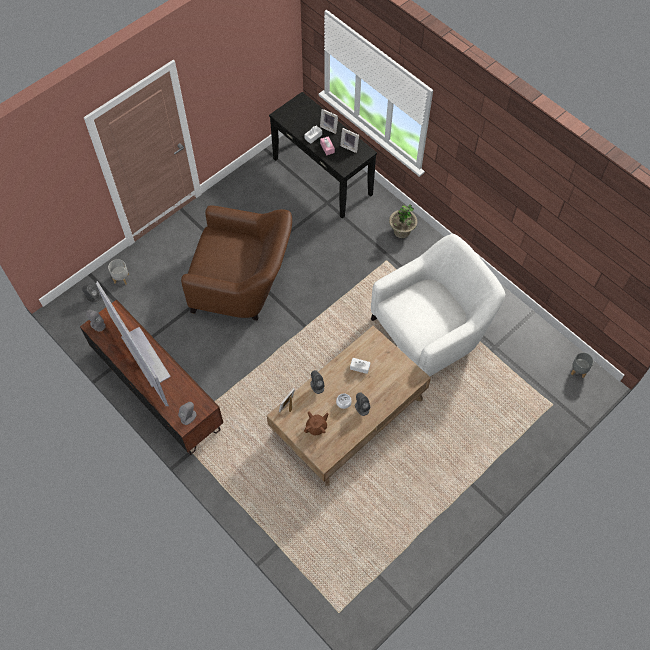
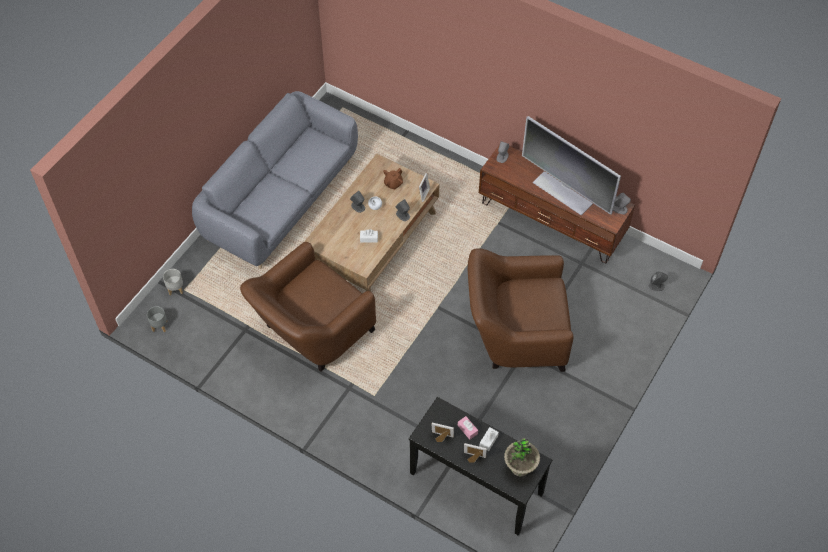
camera: 165 degrees right, 5 degrees down
grey planter [108,259,129,285] -> grey planter moved to [163,269,183,296]
white armchair [371,234,505,376] -> brown armchair [240,242,376,372]
potted plant [389,204,417,238] -> potted plant moved to [504,437,540,476]
none -> grey sofa [192,91,358,269]

